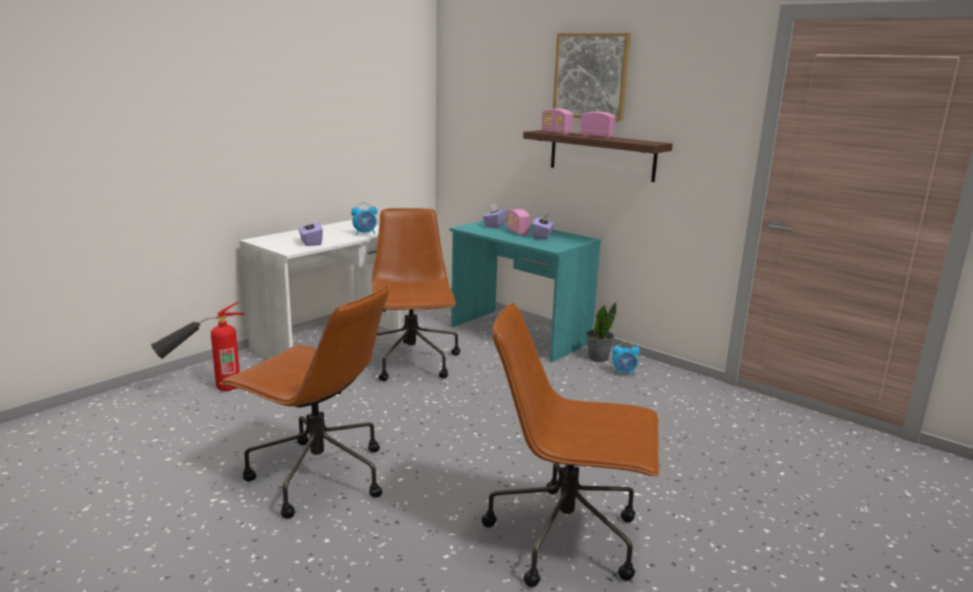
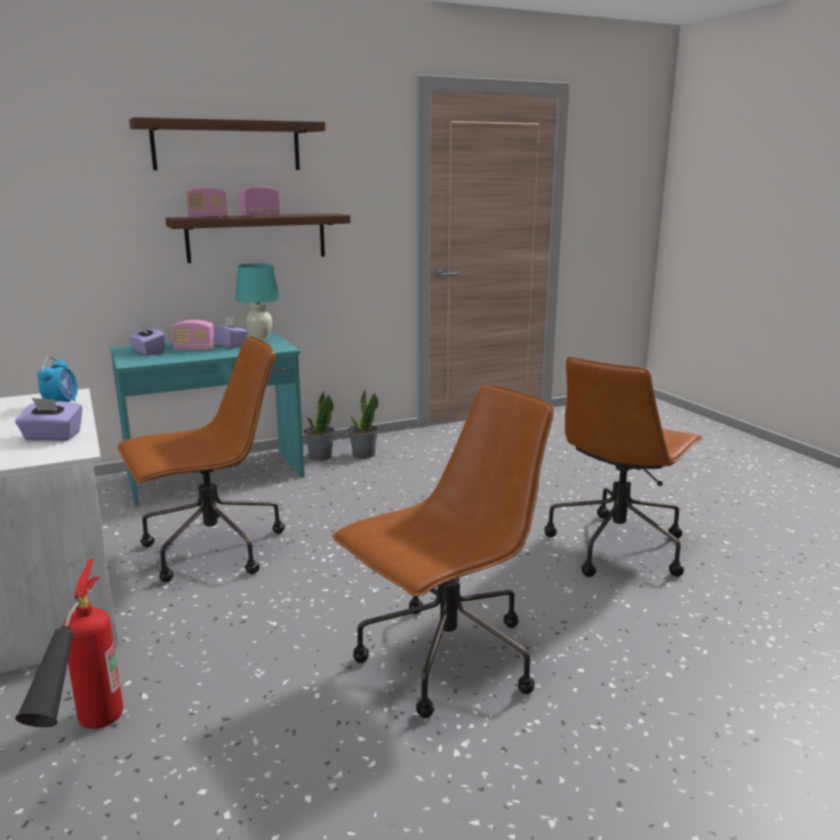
camera: 65 degrees left, 0 degrees up
brown office chair [372,208,461,381] -> brown office chair turned 135 degrees clockwise [117,336,285,582]
picture [553,33,631,121] -> shelf [129,117,325,170]
alarm clock [612,341,640,375] -> potted plant [348,389,379,459]
none -> turquoise table lamp [235,263,280,340]

